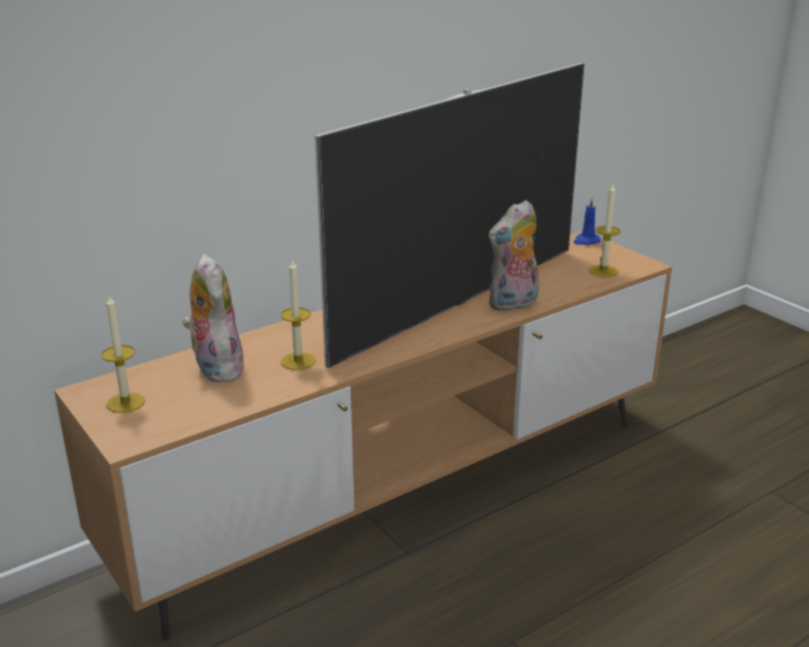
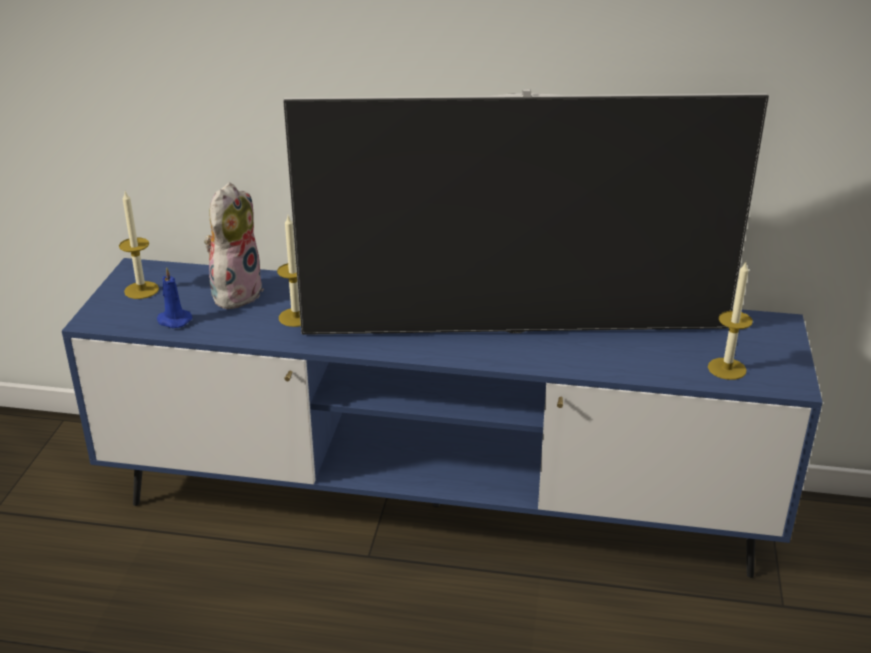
camera: 45 degrees right, 5 degrees up
brown tv stand [54,231,672,640] -> blue tv stand [62,258,823,578]
plush toy [489,200,539,312] -> none
blue candle [574,198,601,245] -> blue candle moved to [157,267,192,328]

